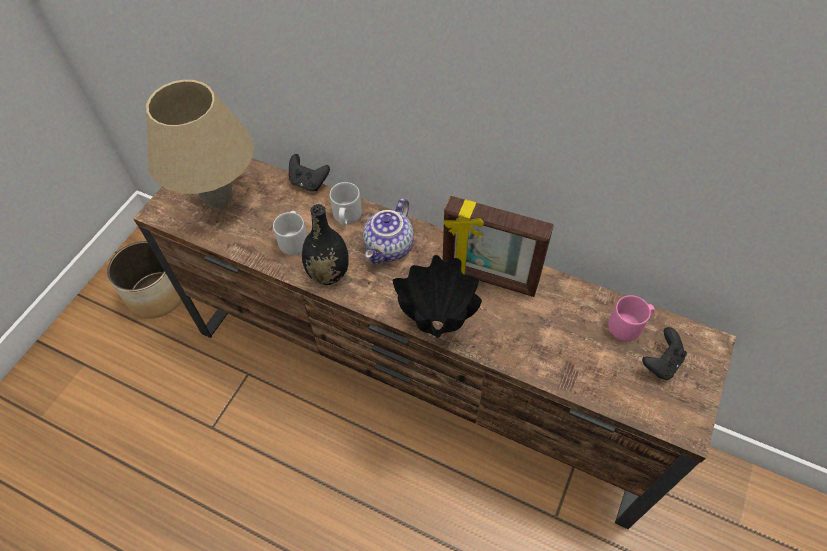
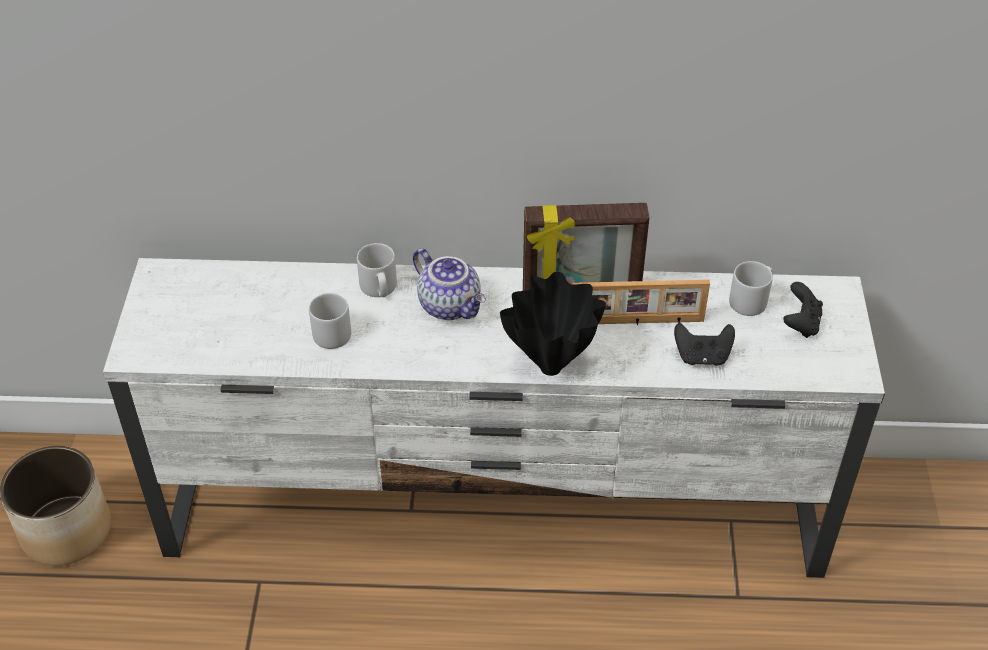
camera: 25 degrees left, 10 degrees down
brown tv stand [133,158,736,529] -> white tv stand [103,258,885,578]
beige table lamp [146,80,254,208] -> none
black game controller [289,154,330,191] -> black game controller moved to [674,323,735,366]
black vase [302,204,349,285] -> none
teapot [363,198,414,264] -> teapot turned 45 degrees counterclockwise [413,248,486,320]
pink mug [608,295,655,341] -> grey mug [729,261,773,316]
none -> picture frame [572,280,710,326]

